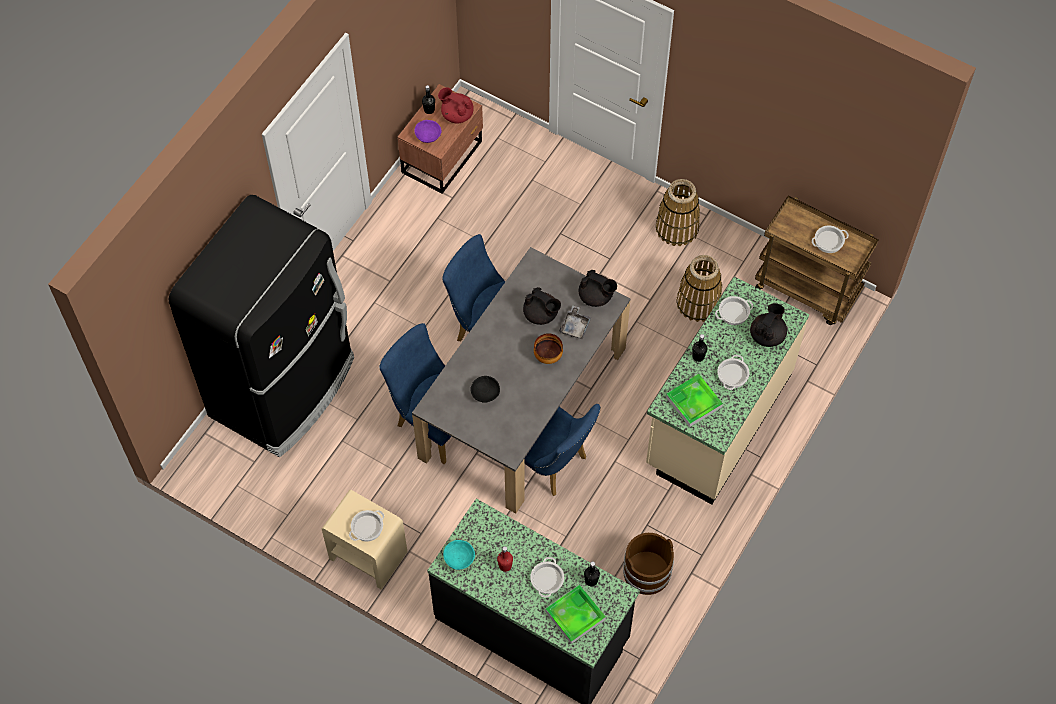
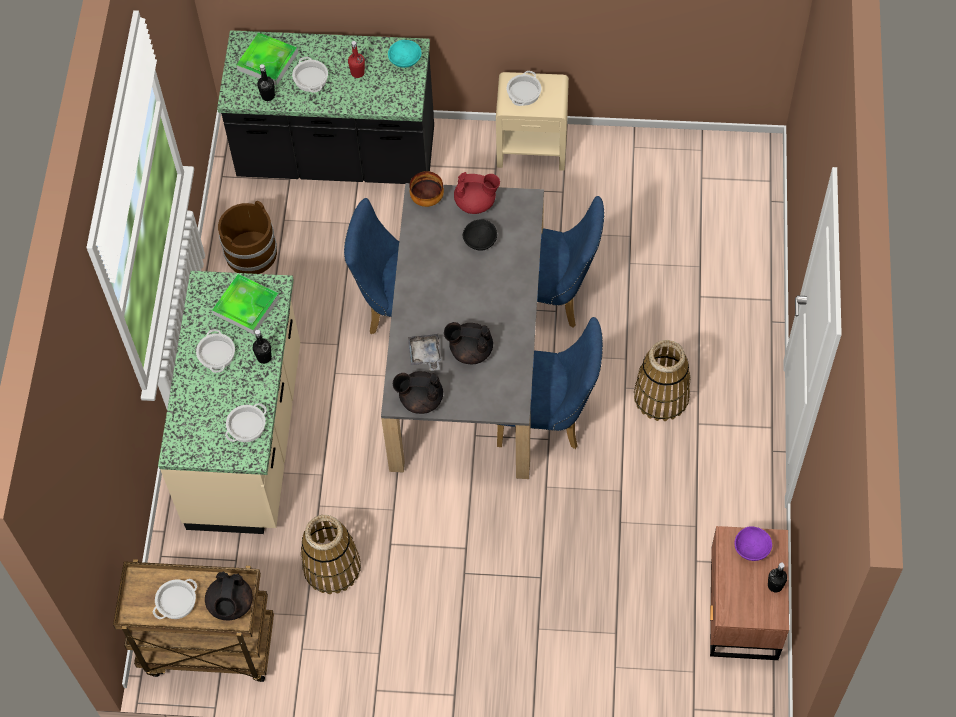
camera: 155 degrees right, 0 degrees up
black fridge [169,195,354,457] -> none
red teapot [438,87,474,124] -> red teapot moved to [454,172,500,214]
bowl [534,333,563,364] -> bowl moved to [409,171,444,207]
basket [656,179,700,246] -> basket moved to [634,340,691,421]
black teapot [750,303,787,347] -> black teapot moved to [205,571,253,620]

